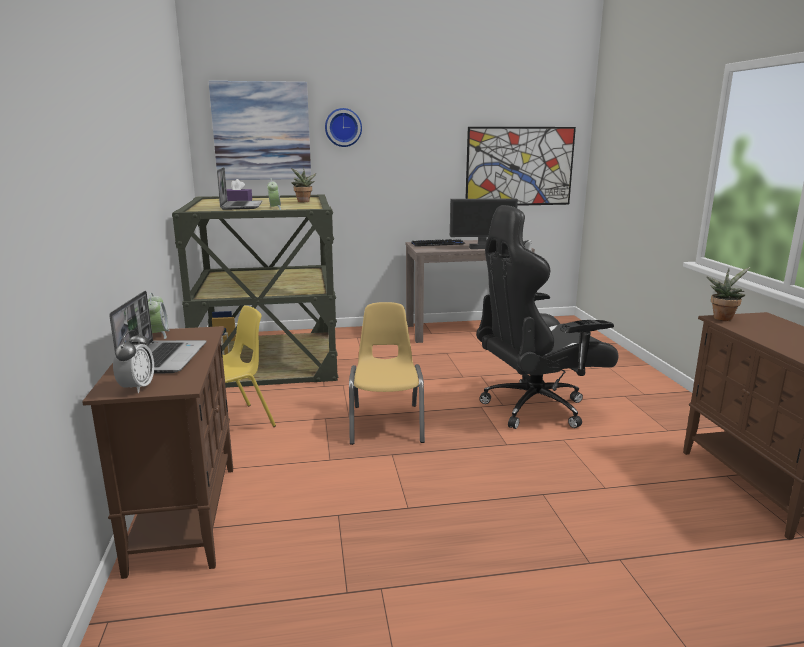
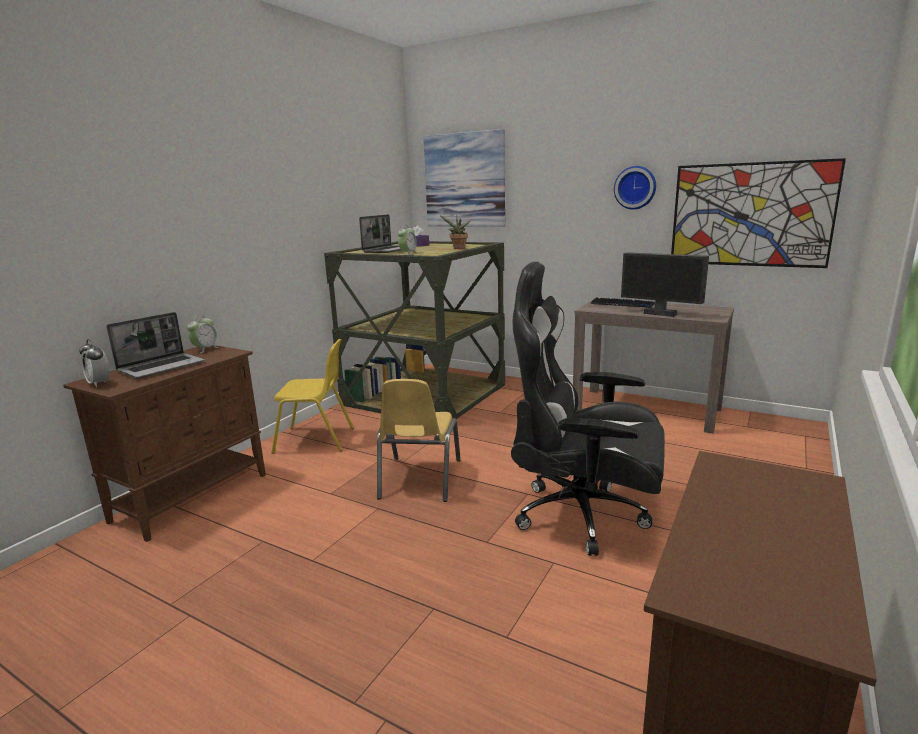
camera: 40 degrees right, 0 degrees up
alarm clock [113,330,154,393] -> alarm clock turned 90 degrees clockwise [79,339,110,387]
wall clock [325,108,362,147] -> wall clock moved to [614,166,656,210]
yellow chair [349,302,425,445] -> yellow chair turned 150 degrees clockwise [377,379,461,502]
potted plant [707,267,750,321] -> none

